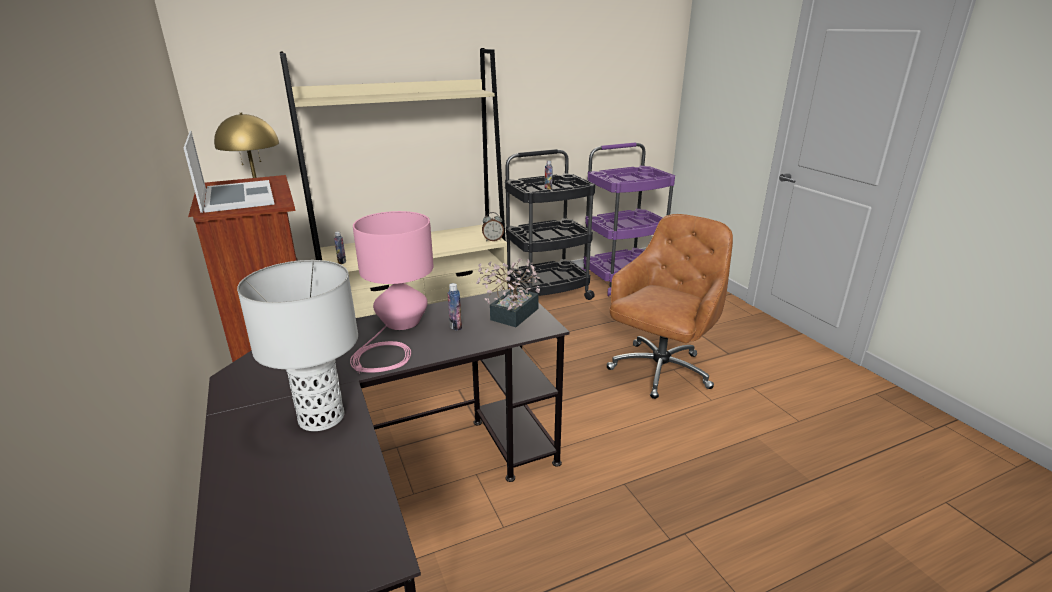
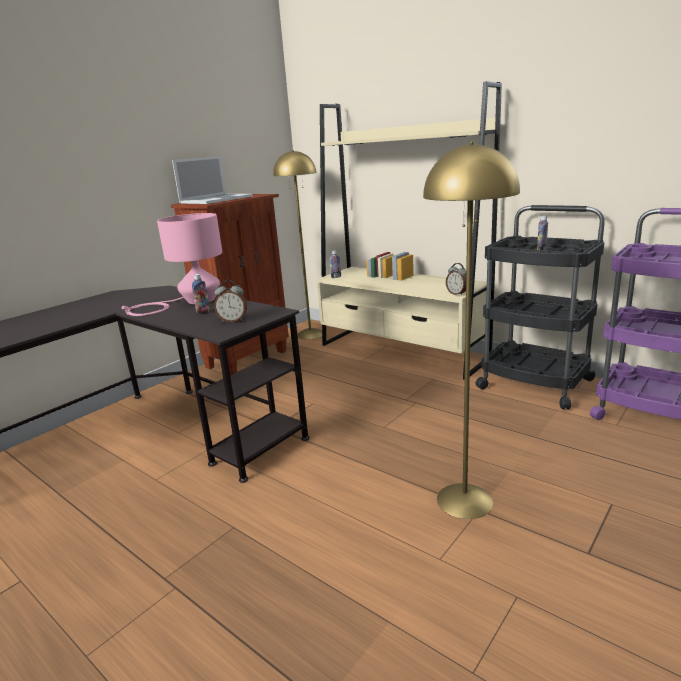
camera: 65 degrees right, 5 degrees down
white table lamp [237,260,358,431] -> none
potted plant [476,259,540,327] -> alarm clock [214,280,247,322]
brown office chair [607,214,733,399] -> yellow floor lamp [423,142,520,519]

